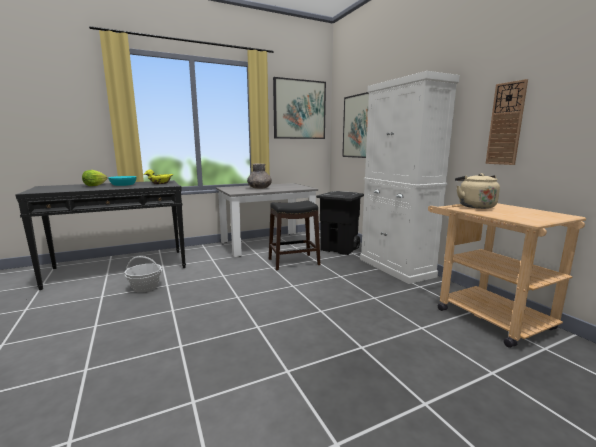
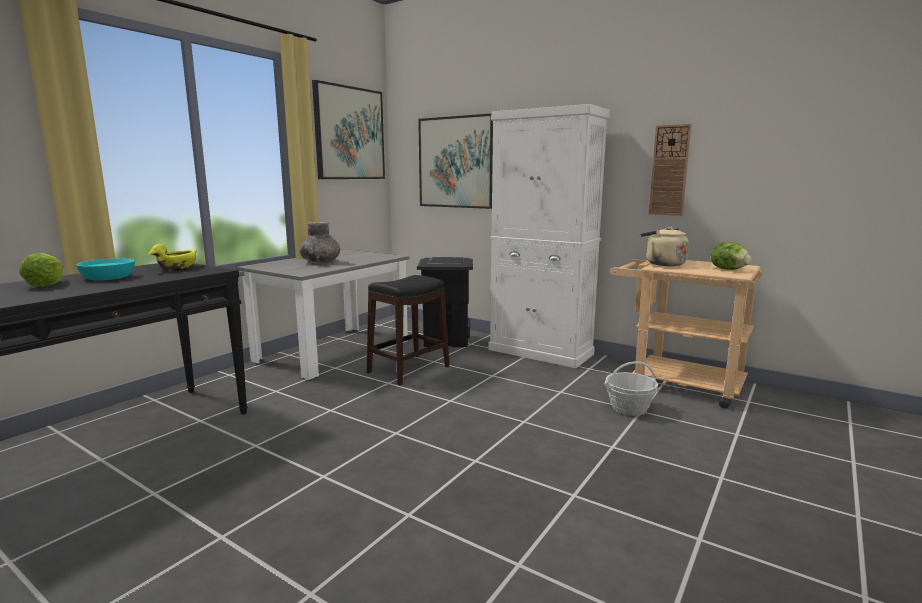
camera: 30 degrees left, 0 degrees up
basket [124,256,162,293] -> basket moved to [605,361,658,416]
none -> lettuce [711,241,751,270]

